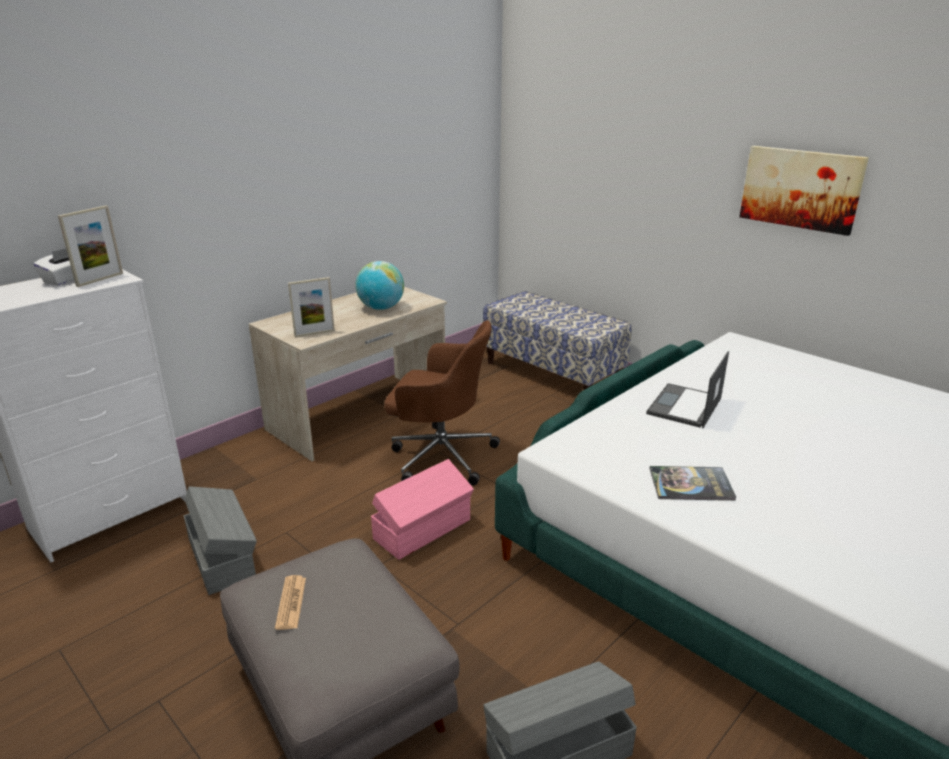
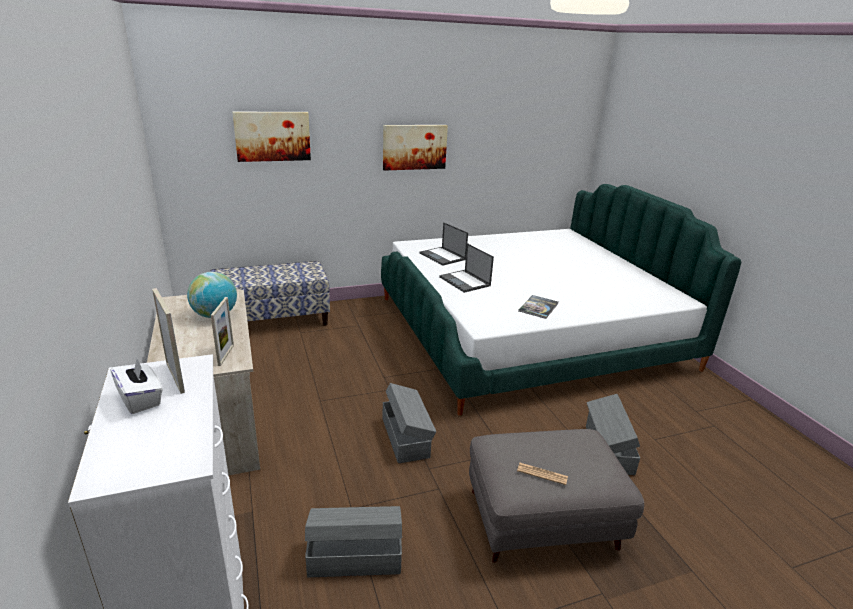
camera: 65 degrees left, 0 degrees up
pink storage box [371,459,474,560] -> grey storage box [383,383,436,463]
brown office chair [385,320,500,485] -> none
none -> picture [232,112,311,162]
none -> laptop [420,222,468,265]

